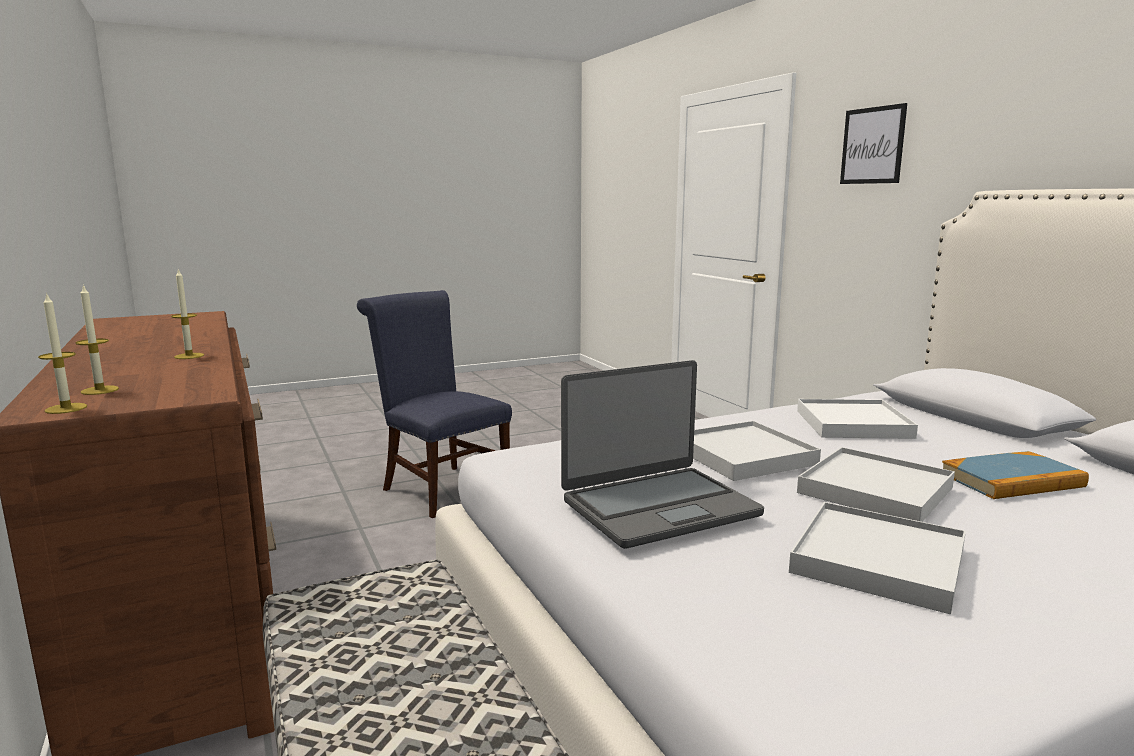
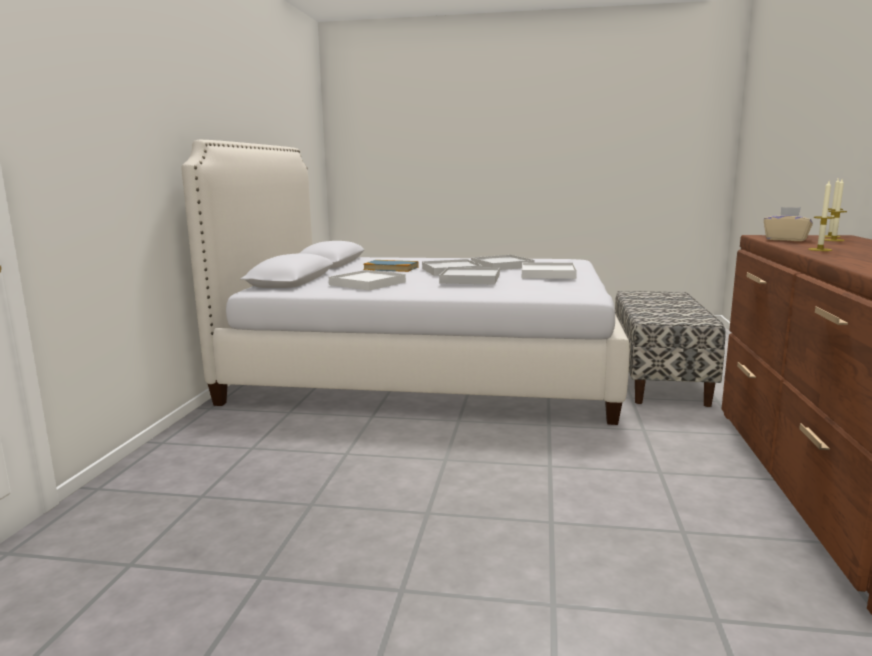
camera: 145 degrees left, 0 degrees up
blue chair [357,290,512,518] -> none
laptop [561,360,764,549] -> white tray [522,262,577,279]
picture [840,103,907,184] -> none
none -> beige tissue box [764,207,813,241]

